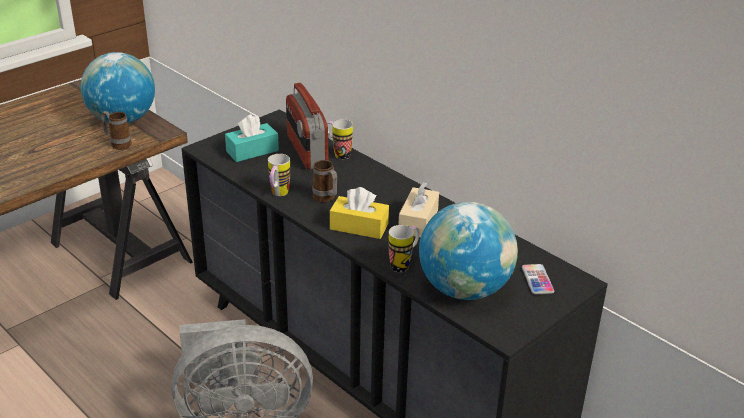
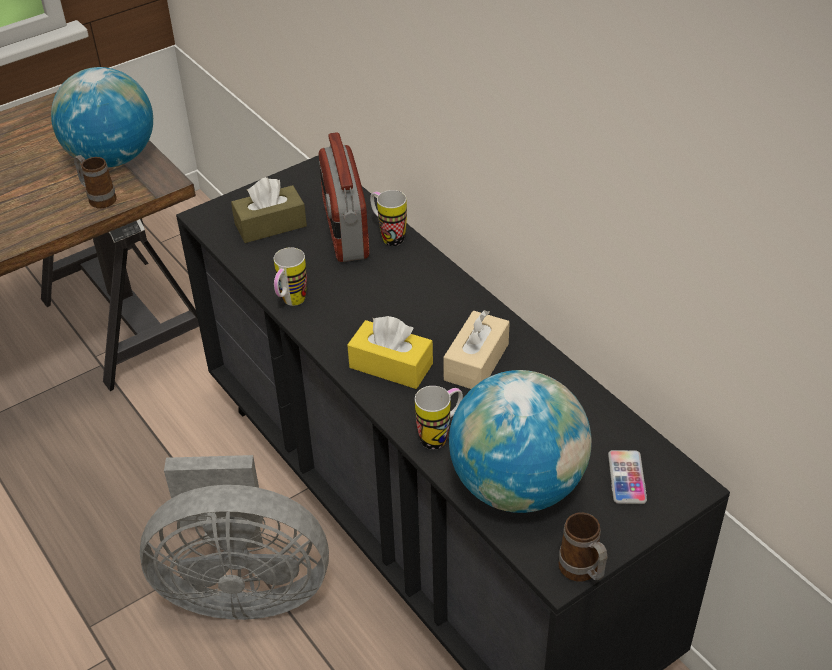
camera: 10 degrees right, 10 degrees up
turquoise tissue box [225,114,279,162] -> brown tissue box [231,177,307,243]
mug [312,160,337,202] -> mug moved to [559,513,608,582]

